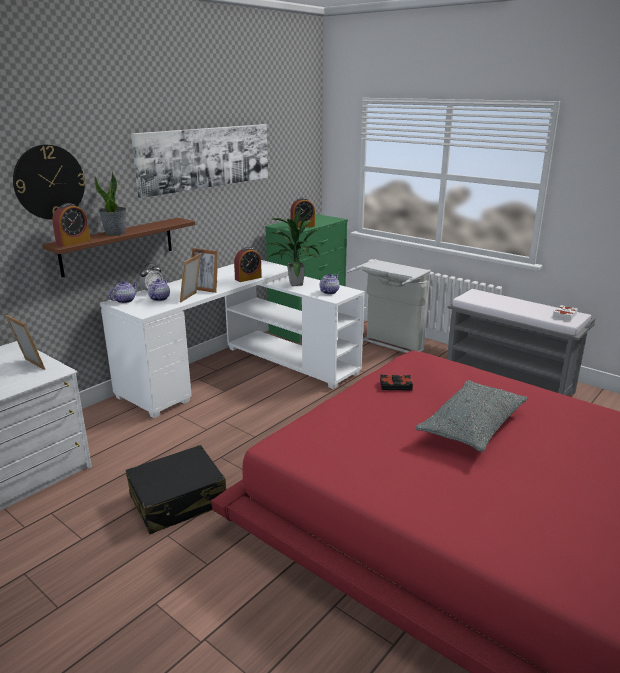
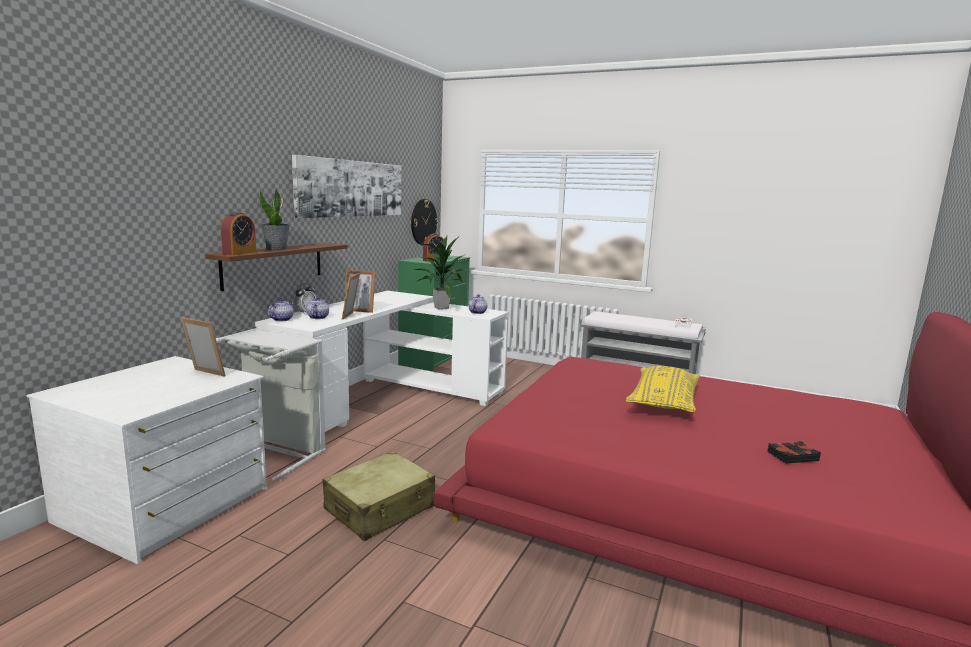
camera: 15 degrees left, 10 degrees down
wall clock [13,145,86,220] -> wall clock moved to [411,199,438,245]
black suitcase [126,445,226,534] -> beige suitcase [323,451,435,541]
alarm clock [234,247,262,282] -> none
grey laundry basket [347,259,431,353] -> grey laundry basket moved to [216,328,326,481]
black book [380,374,413,391] -> black book moved to [767,441,821,464]
grey pillow [416,380,528,452] -> yellow pillow [626,366,700,412]

